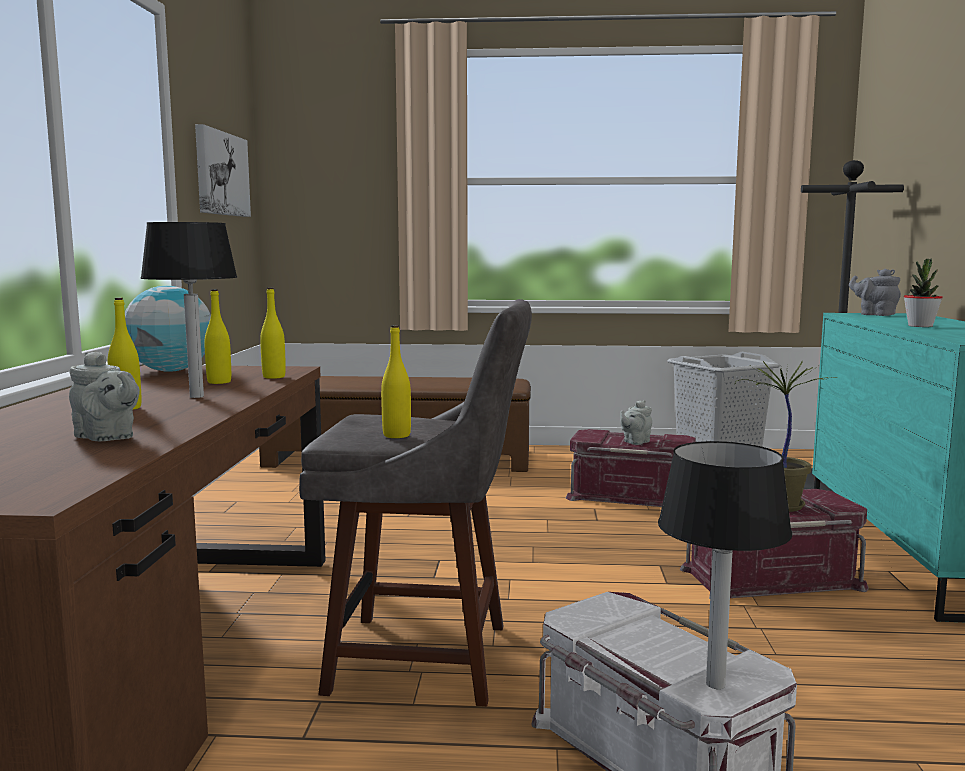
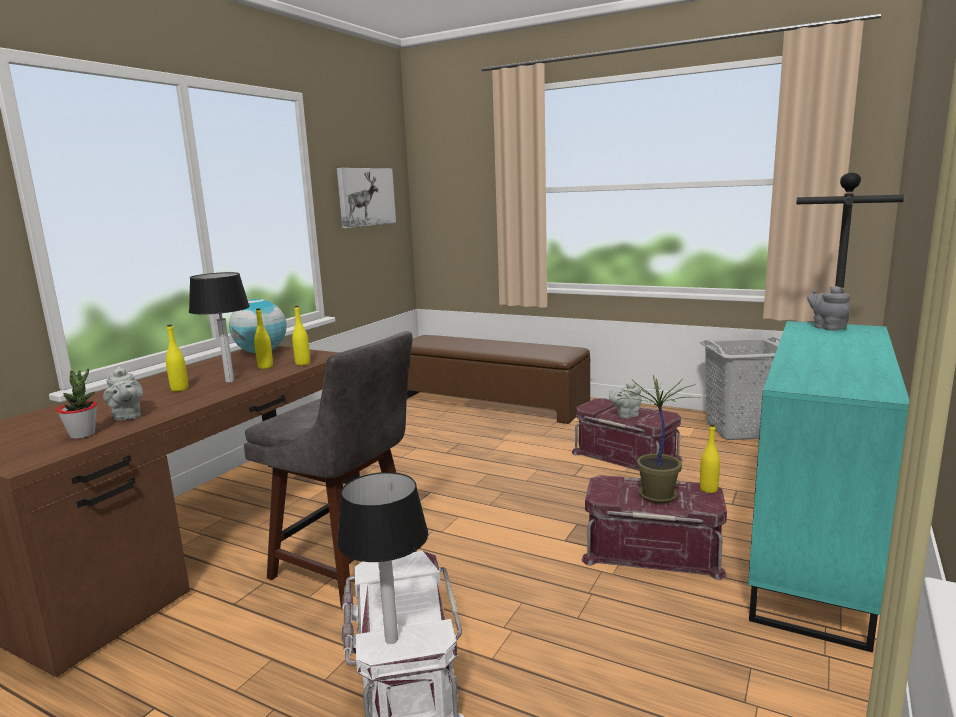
camera: 25 degrees right, 5 degrees up
yellow bottle [381,325,411,438] -> yellow bottle moved to [700,424,720,493]
potted plant [904,258,943,327] -> potted plant moved to [57,369,97,439]

